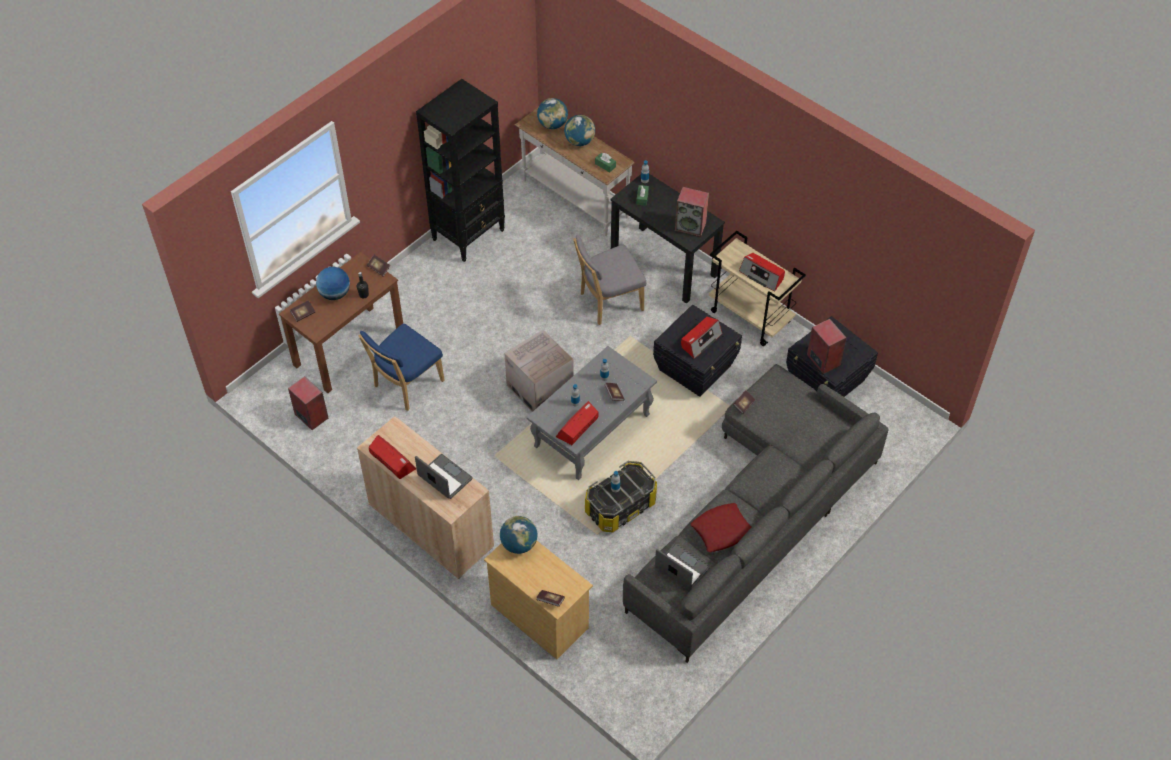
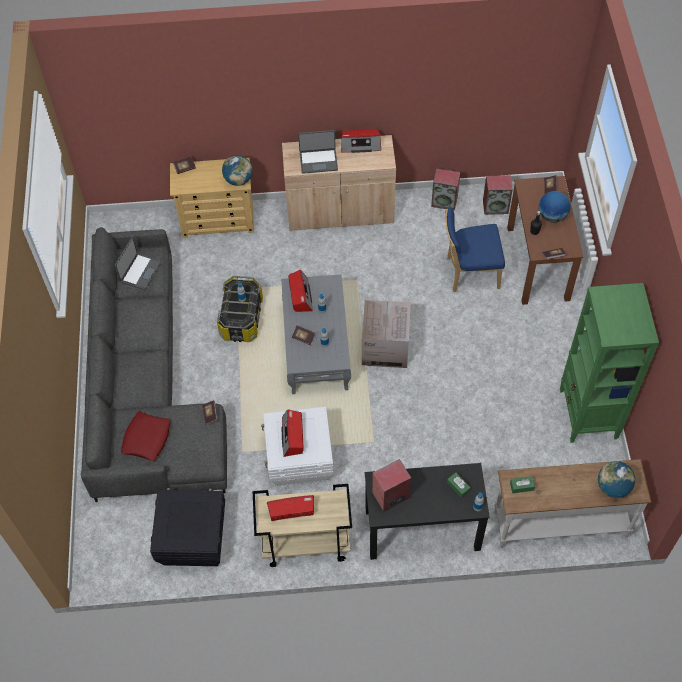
camera: 135 degrees right, 5 degrees up
blue chair [358,324,445,411] -> blue chair turned 90 degrees counterclockwise [445,206,505,292]
black bookcase [416,79,505,262] -> green bookcase [560,283,659,443]
globe [564,115,595,146] -> none
grey chair [573,235,646,325] -> none
black storage box [653,305,742,397] -> white storage box [261,407,334,486]
laptop [655,543,710,590] -> laptop turned 60 degrees counterclockwise [115,237,161,290]
red pillow [691,503,752,552] -> red pillow moved to [121,411,170,462]
speaker [807,319,847,374] -> speaker moved to [431,168,460,211]

